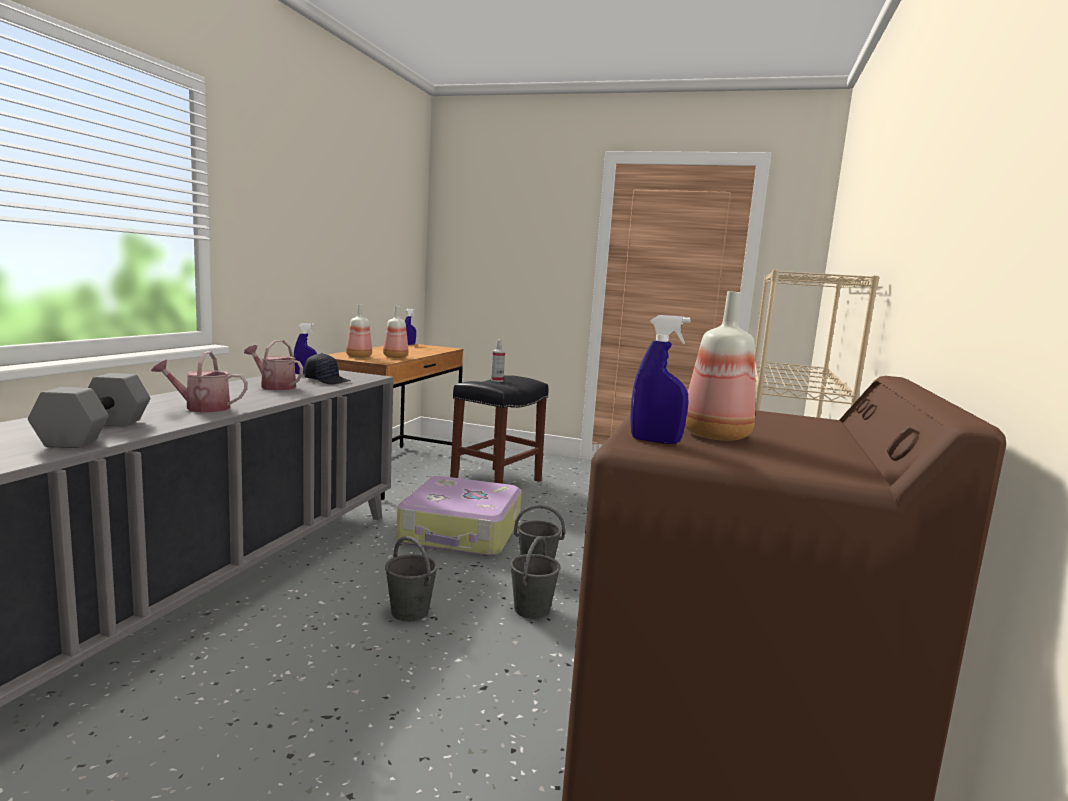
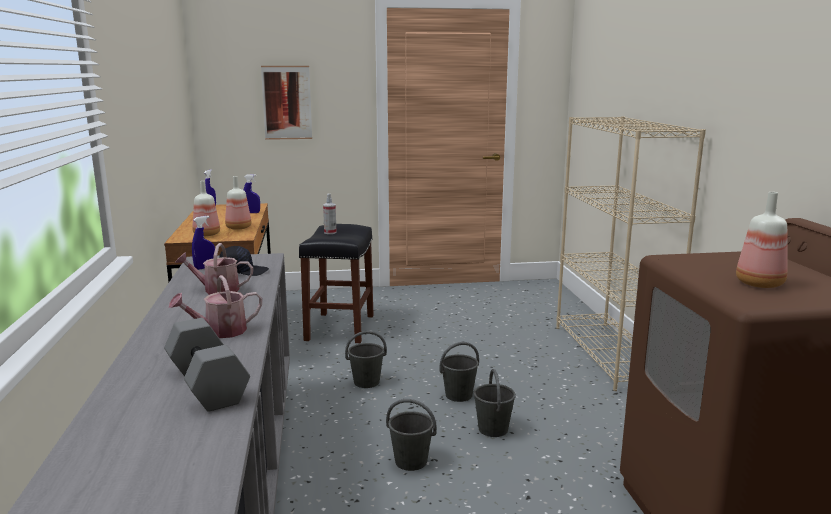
camera: 25 degrees left, 5 degrees up
suitcase [396,476,522,556] -> grey bucket [345,331,387,388]
blue spray bottle [630,315,690,444] -> blue spray bottle moved to [244,174,260,213]
none -> picture [261,66,312,140]

